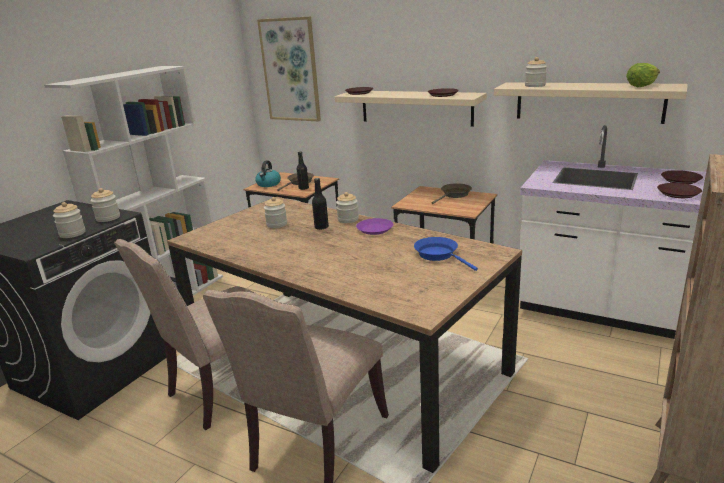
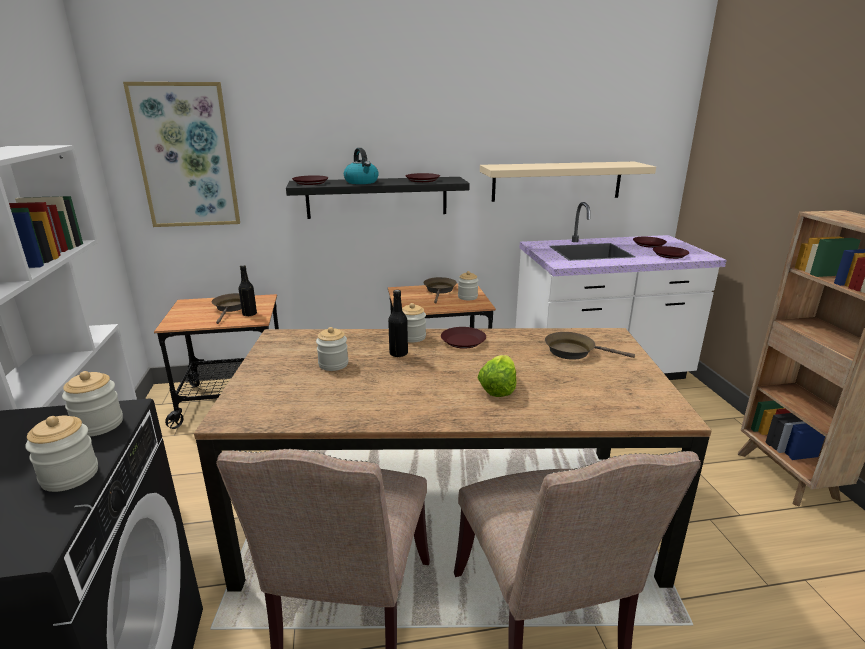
camera: 40 degrees left, 0 degrees up
kettle [255,161,281,187] -> kettle moved to [344,148,379,184]
beige shelf [335,91,487,127] -> black shelf [286,177,470,219]
purple plate [356,218,393,235] -> brown plate [441,327,486,349]
blue frying pan [414,237,478,271] -> brown frying pan [545,332,635,360]
jar [525,57,547,87] -> jar moved to [458,271,478,300]
lettuce [626,63,660,87] -> lettuce moved to [477,355,517,397]

